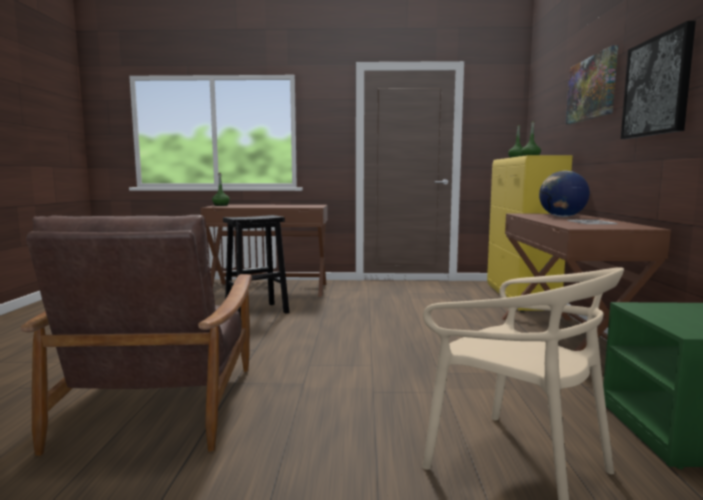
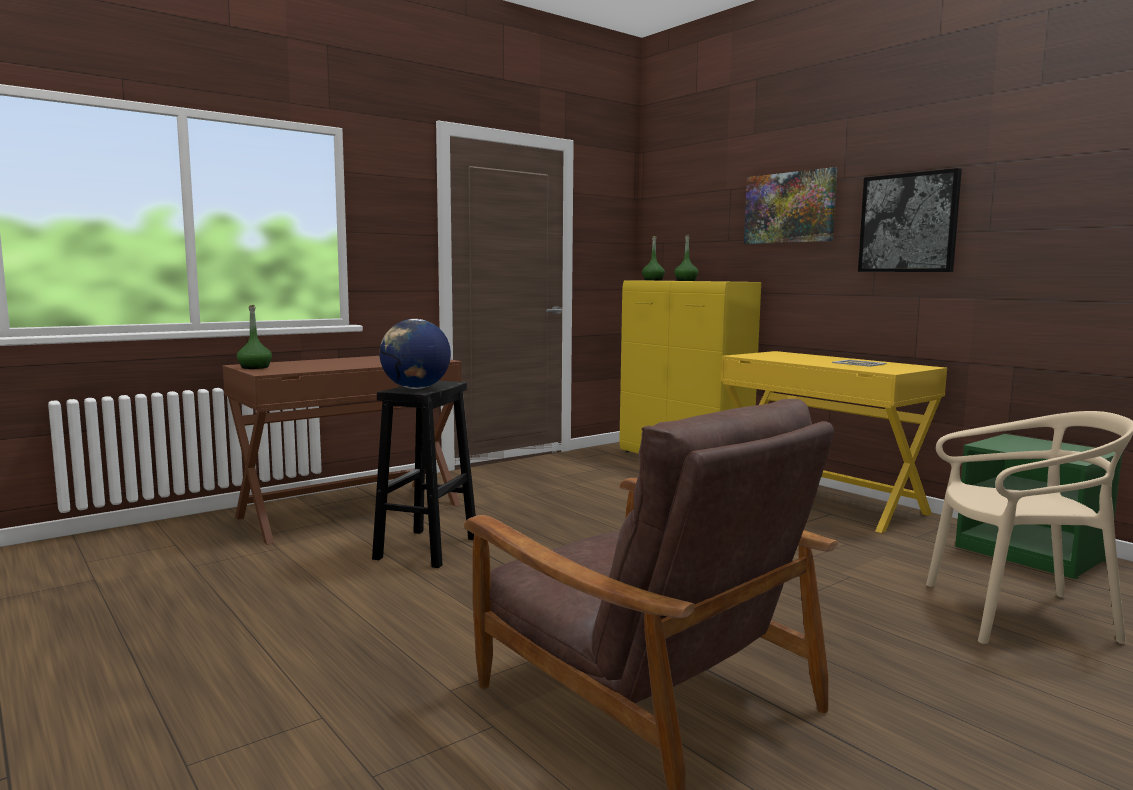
camera: 40 degrees left, 0 degrees up
brown desk [502,214,671,351] -> yellow desk [721,351,947,533]
globe [539,171,590,217] -> globe moved to [379,319,451,389]

